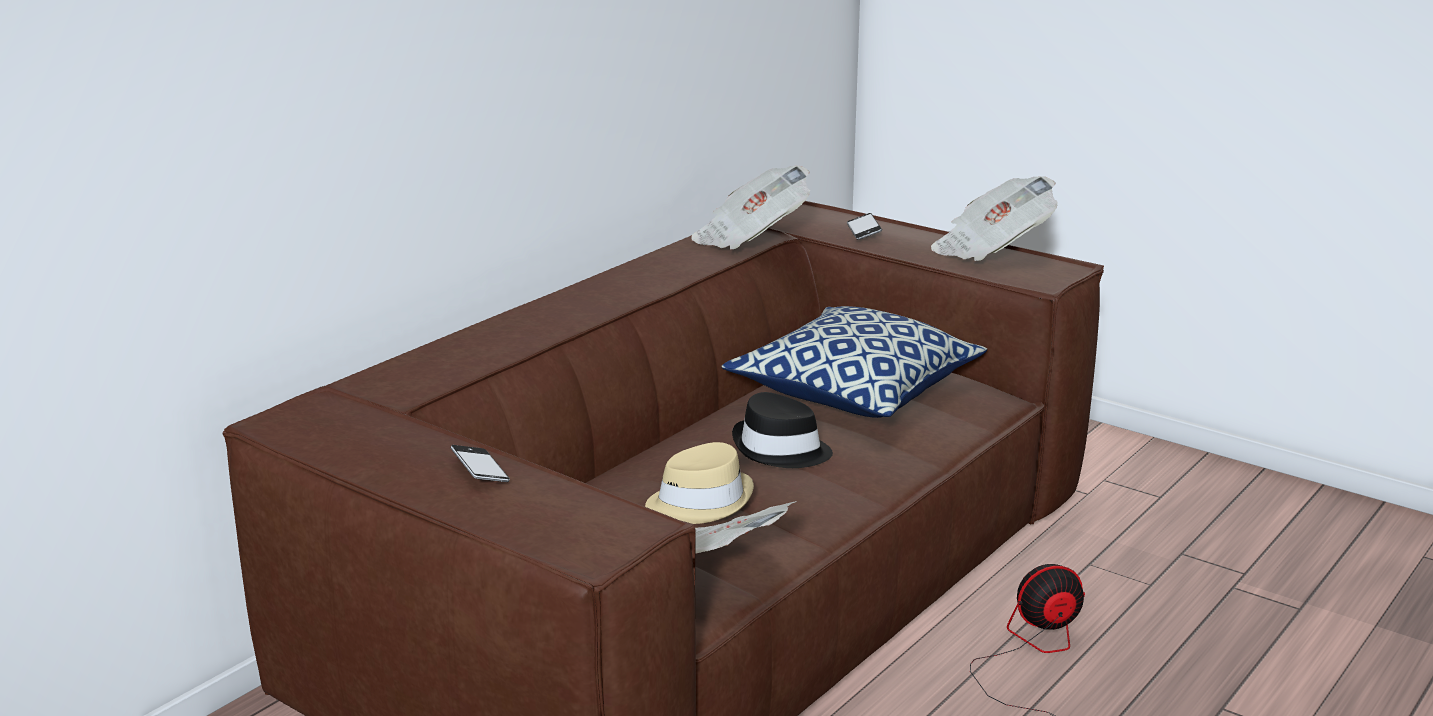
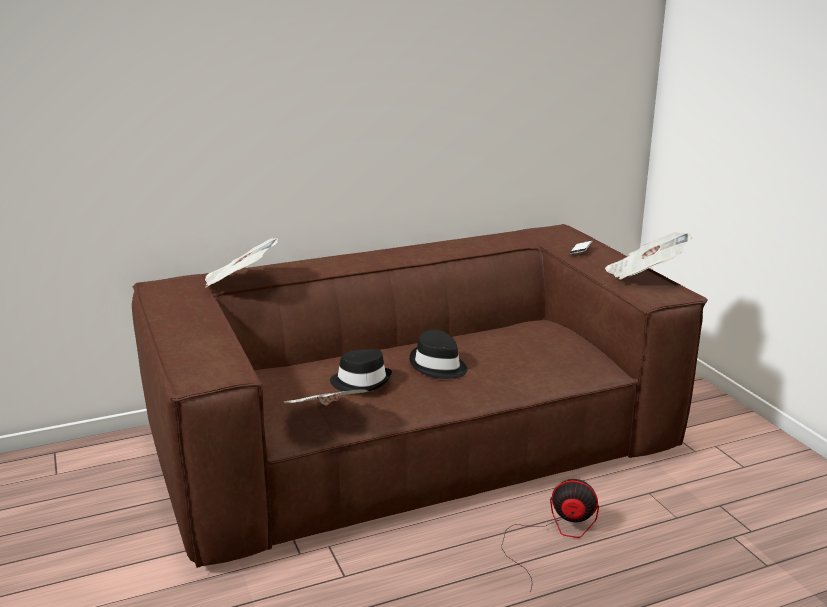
camera: 30 degrees right, 0 degrees up
phone [451,445,510,482] -> none
beige hat [645,442,754,524] -> black hat [330,349,392,392]
newspaper [691,166,810,249] -> newspaper moved to [205,238,278,288]
pillow [721,306,987,418] -> none

